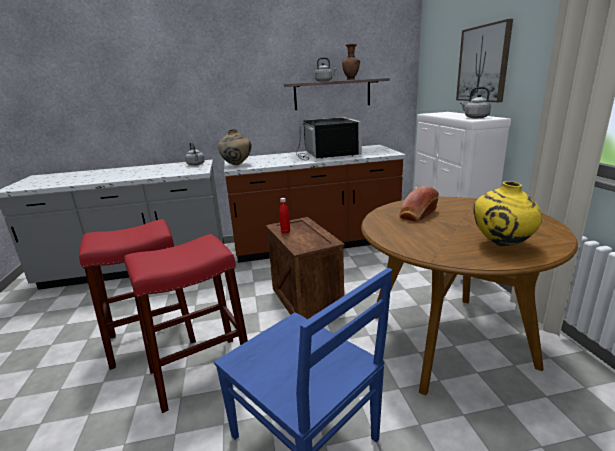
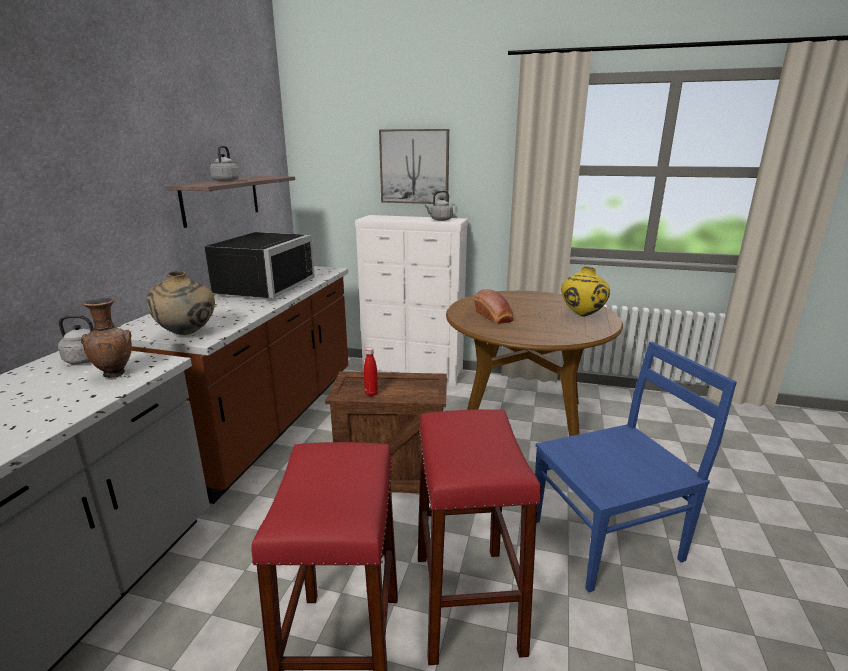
camera: 65 degrees left, 0 degrees up
black microwave [296,117,362,160] -> black microwave turned 90 degrees clockwise [204,232,315,299]
brown vase [342,44,360,80] -> brown vase moved to [81,297,132,378]

